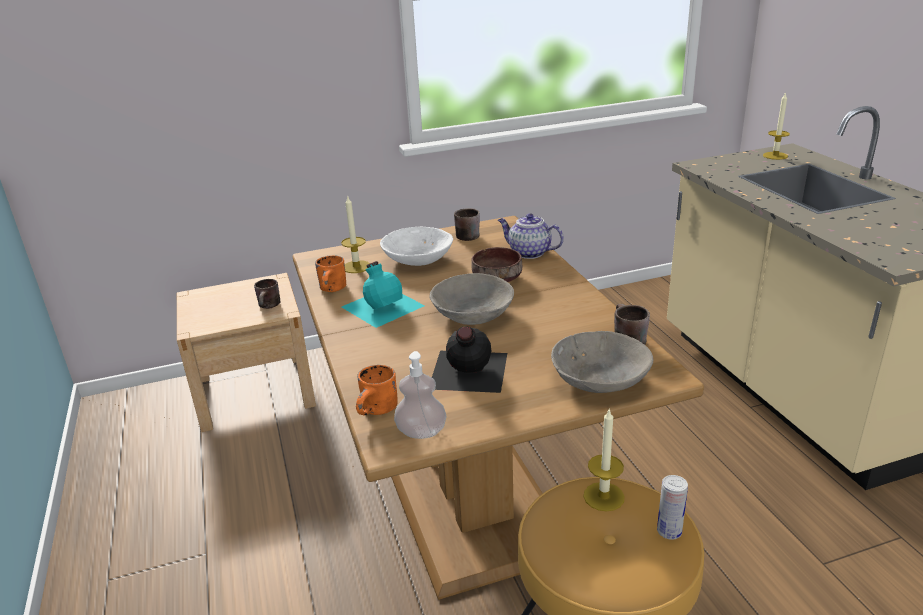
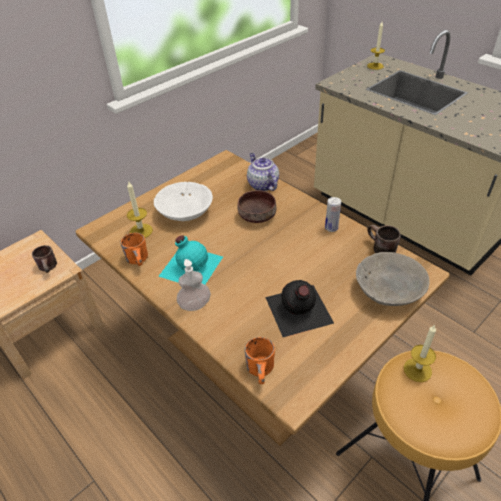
camera: 25 degrees left, 15 degrees up
soap dispenser [394,351,447,439] -> soap dispenser moved to [177,259,211,311]
grey bowl [429,273,514,325] -> none
brown mug [454,208,480,241] -> none
teapot [498,213,564,259] -> teapot turned 60 degrees clockwise [247,153,279,191]
can [657,475,688,540] -> can moved to [325,197,341,232]

